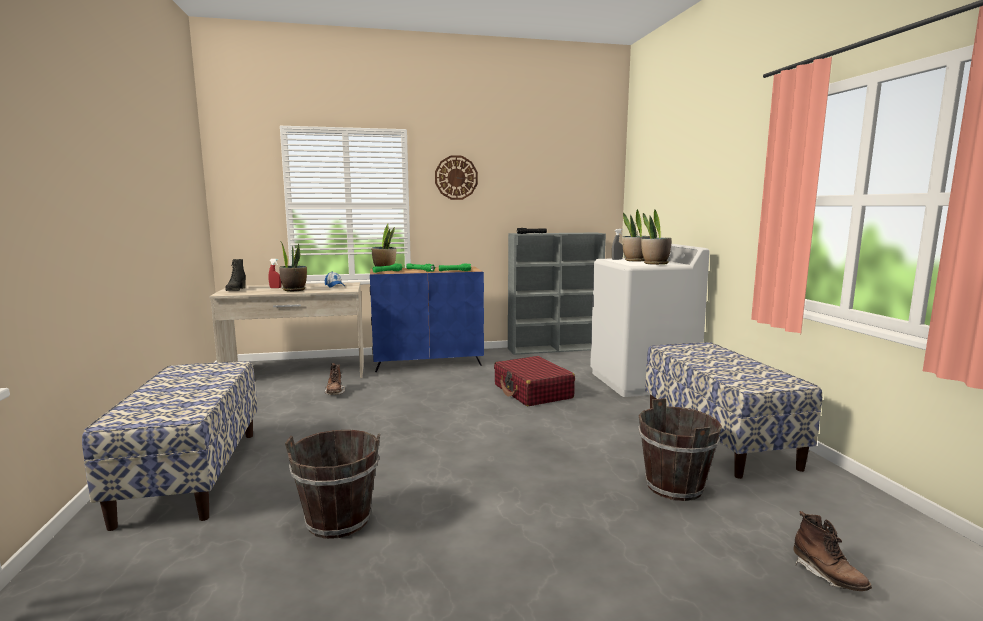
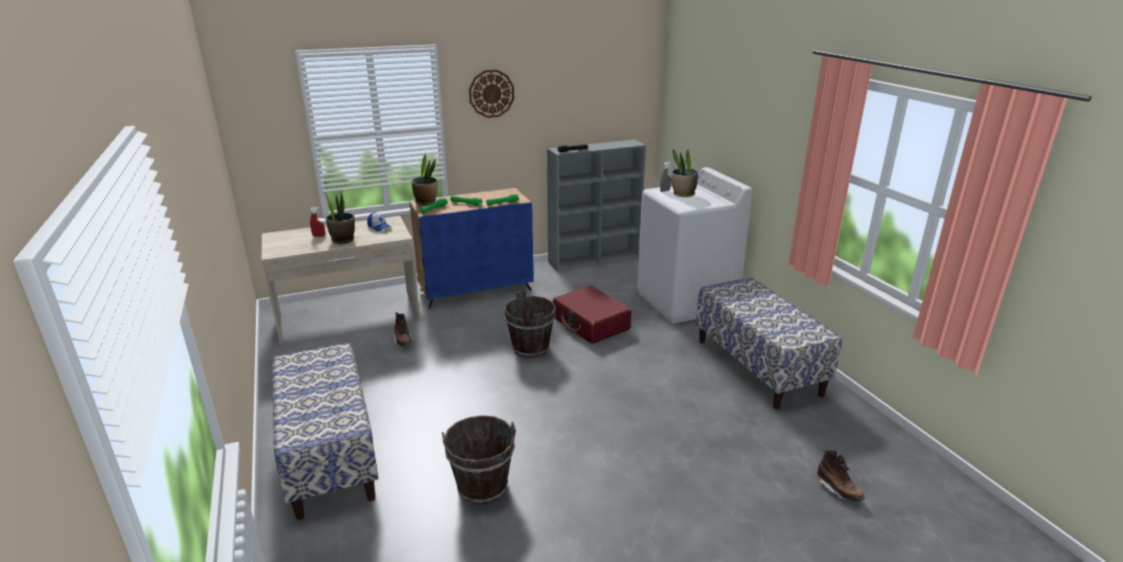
camera: 10 degrees left, 15 degrees up
black boot [225,259,246,291] -> none
brown bucket [638,398,722,501] -> brown bucket moved to [504,291,556,358]
potted plant [641,210,672,265] -> none

